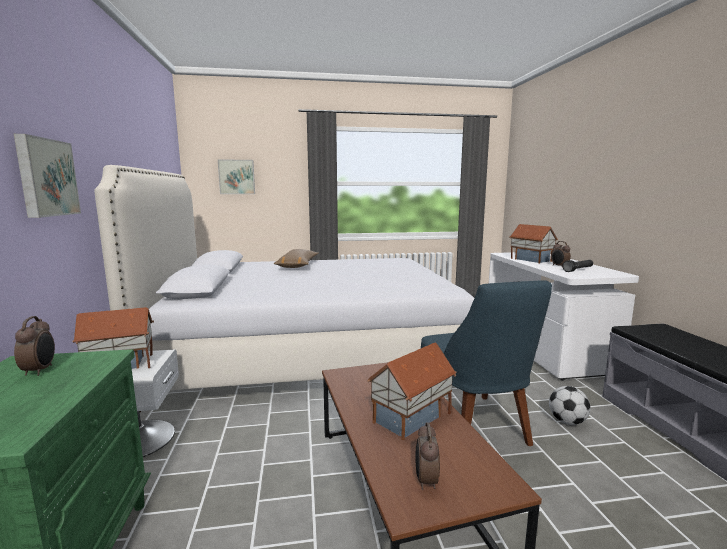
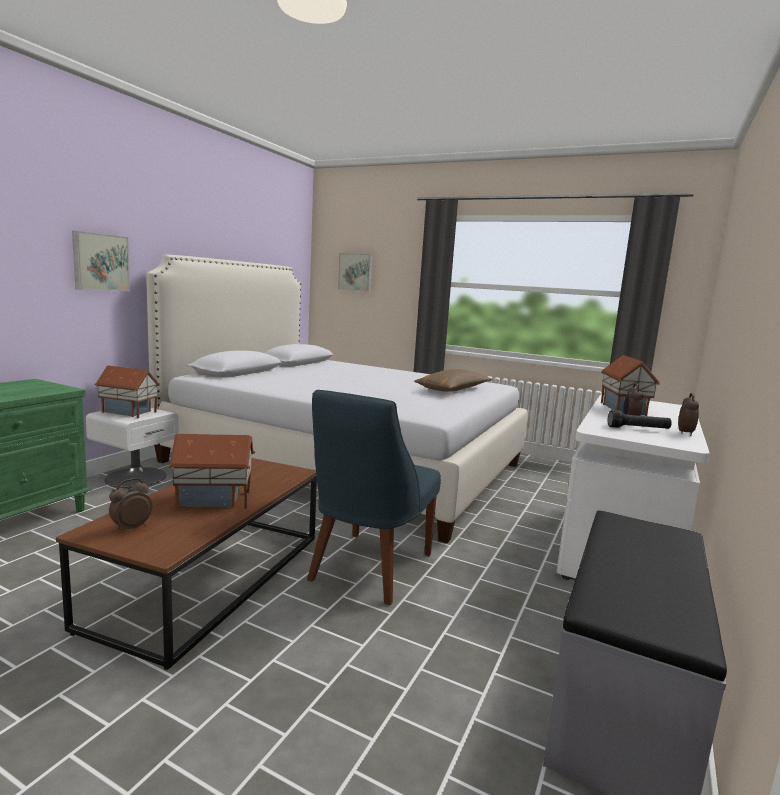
camera: 35 degrees right, 0 degrees up
alarm clock [14,316,55,376] -> alarm clock moved to [678,393,699,436]
brown pillow [274,249,319,268] -> brown pillow moved to [414,369,493,392]
football [549,386,591,425] -> none

